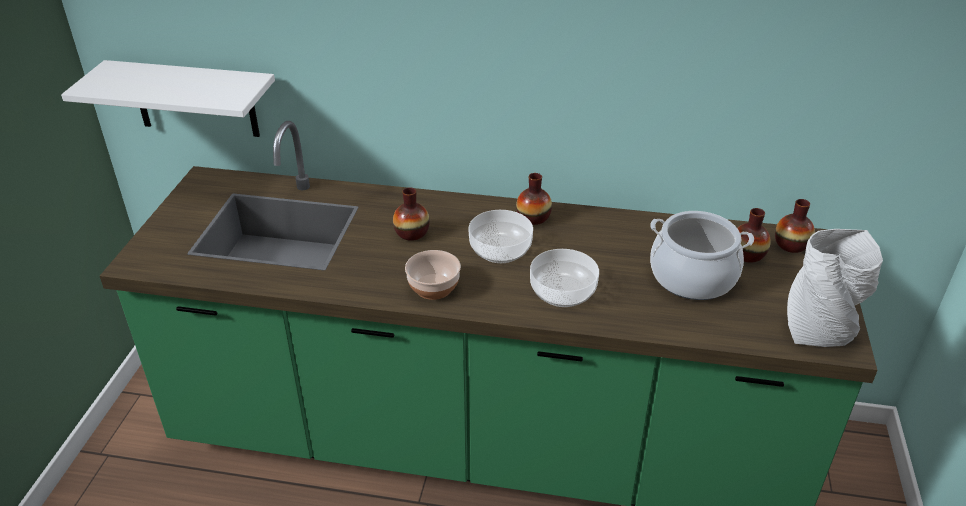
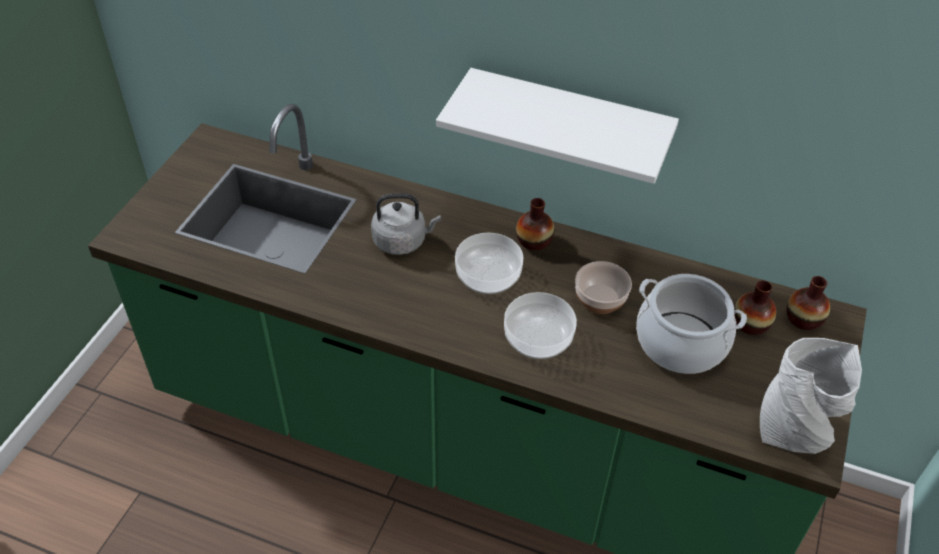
camera: 10 degrees right, 10 degrees up
white shelf [61,60,275,137] -> white shelf moved to [436,68,679,184]
vase [393,187,430,241] -> grey kettle [371,193,441,255]
bowl [405,250,461,300] -> bowl moved to [575,261,632,314]

